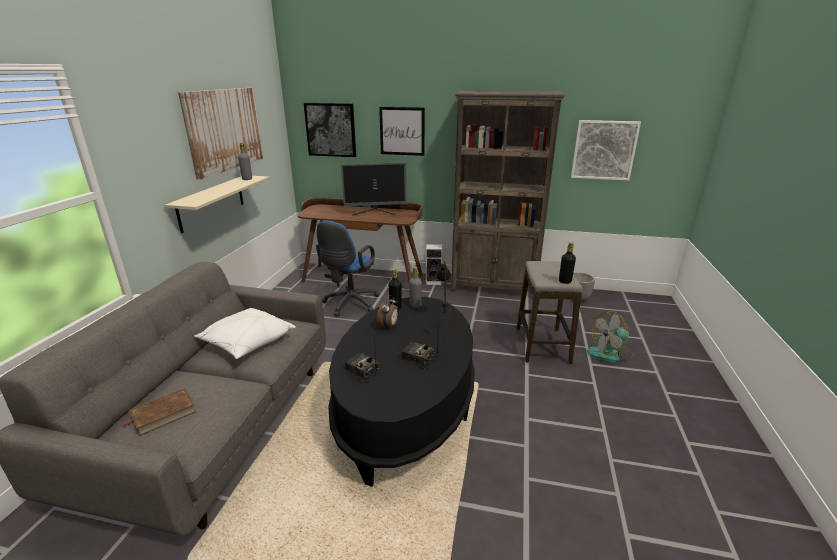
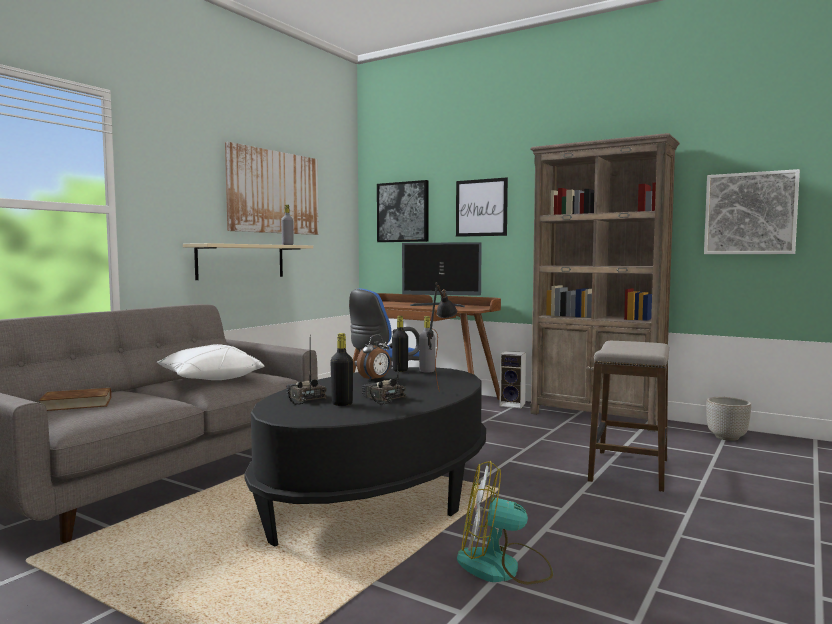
camera: 20 degrees right, 20 degrees down
black bottle [559,242,576,284] -> black bottle moved to [330,333,353,406]
fan [587,311,633,363] -> fan moved to [457,461,553,585]

